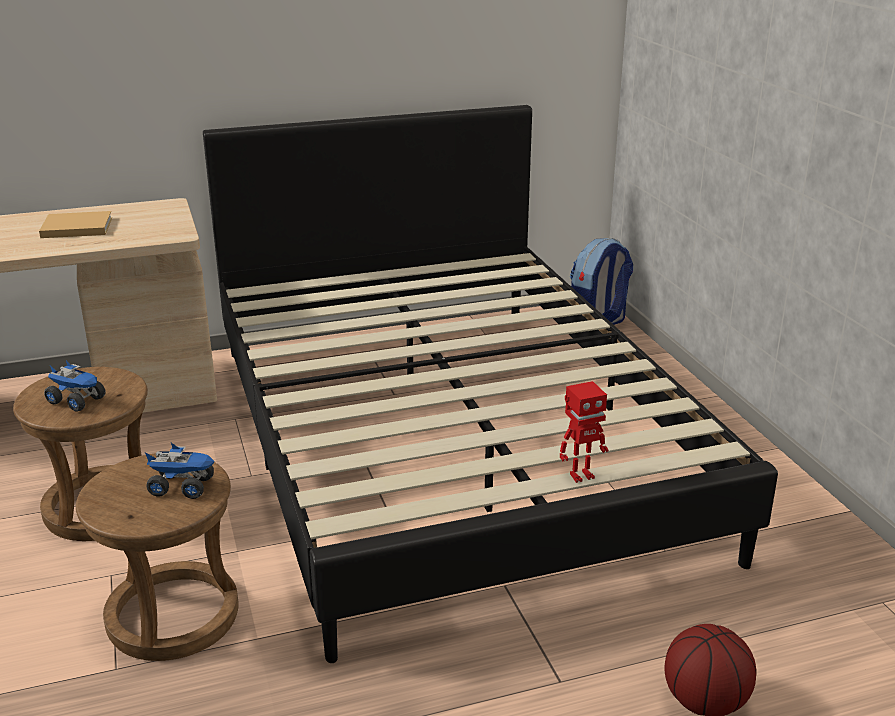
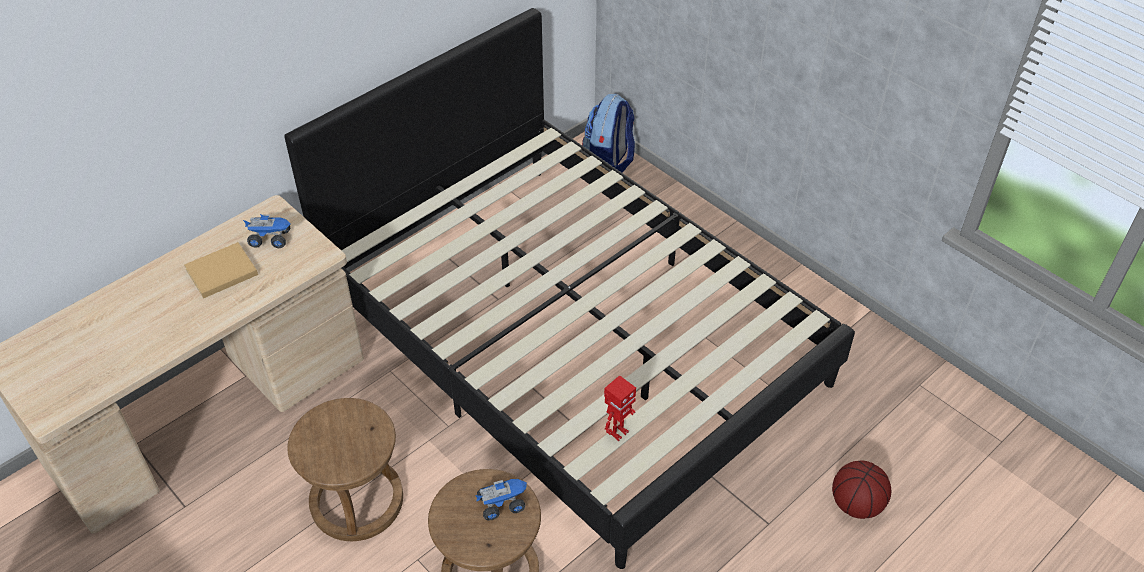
camera: 25 degrees left, 20 degrees up
toy truck [44,360,105,412] -> toy truck moved to [243,214,291,248]
toy robot [560,381,608,483] -> toy robot moved to [604,375,636,441]

